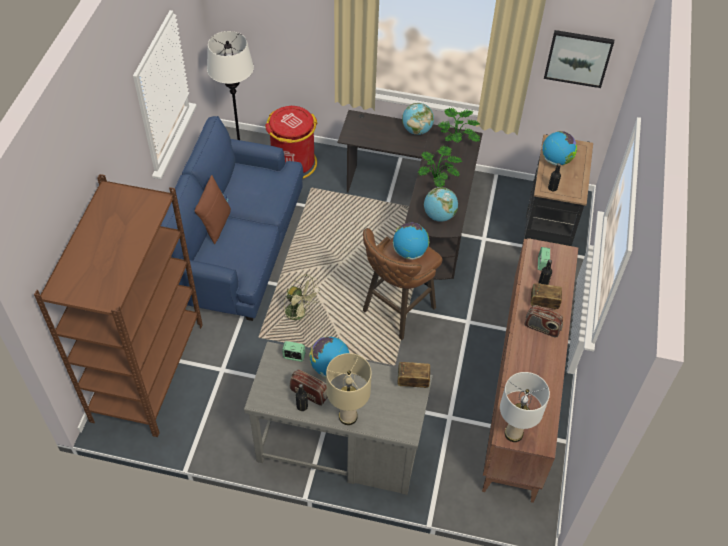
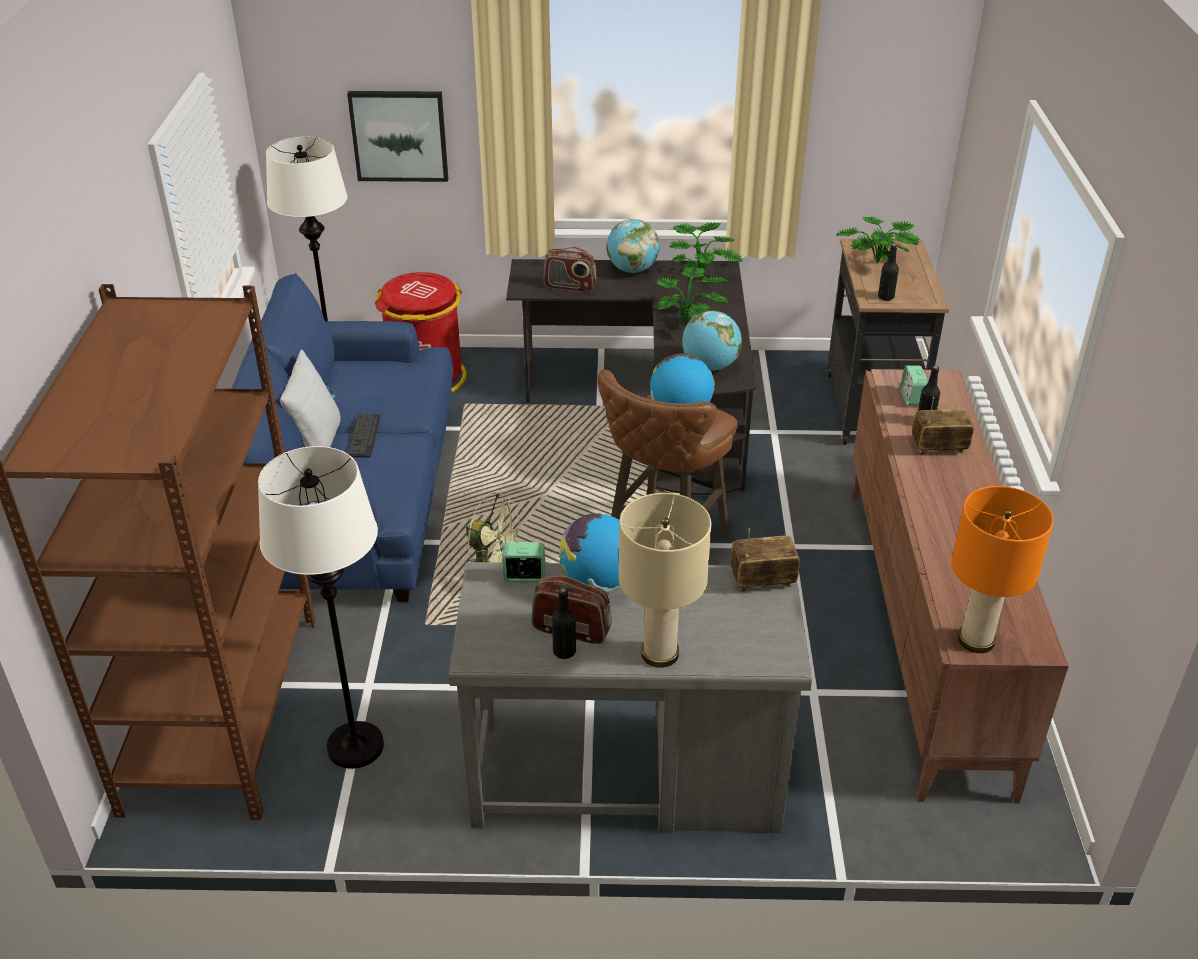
camera: 10 degrees left, 15 degrees down
brown pillow [194,175,231,244] -> grey pillow [280,350,341,447]
white table lamp [500,372,550,442] -> orange table lamp [951,486,1054,653]
radio [524,305,563,337] -> radio moved to [544,247,597,293]
globe [542,131,577,166] -> potted plant [836,216,920,263]
picture [544,30,614,88] -> picture moved to [347,91,448,182]
none -> white floor lamp [258,446,384,769]
none -> keyboard [348,413,380,458]

